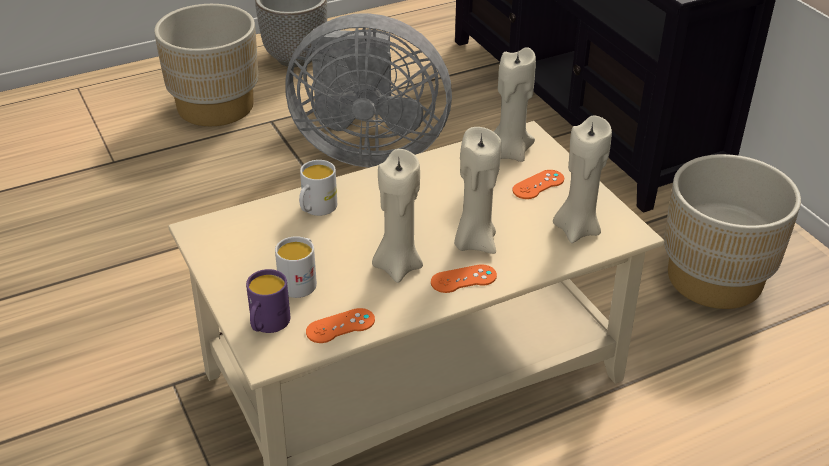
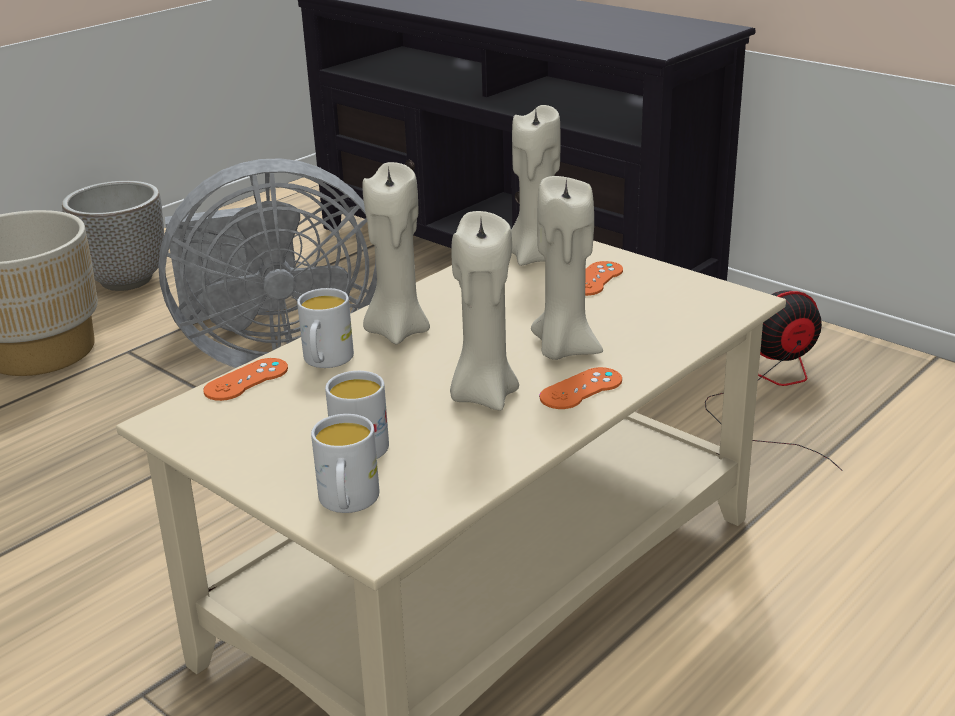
camera: 20 degrees left, 10 degrees down
purple mug [246,269,290,333] -> white mug [311,414,380,513]
orange game controller [306,308,375,343] -> orange game controller moved to [203,358,288,401]
beige candle [553,115,612,243] -> beige candle moved to [362,162,430,345]
beige planter [664,154,801,309] -> fan [705,290,843,471]

